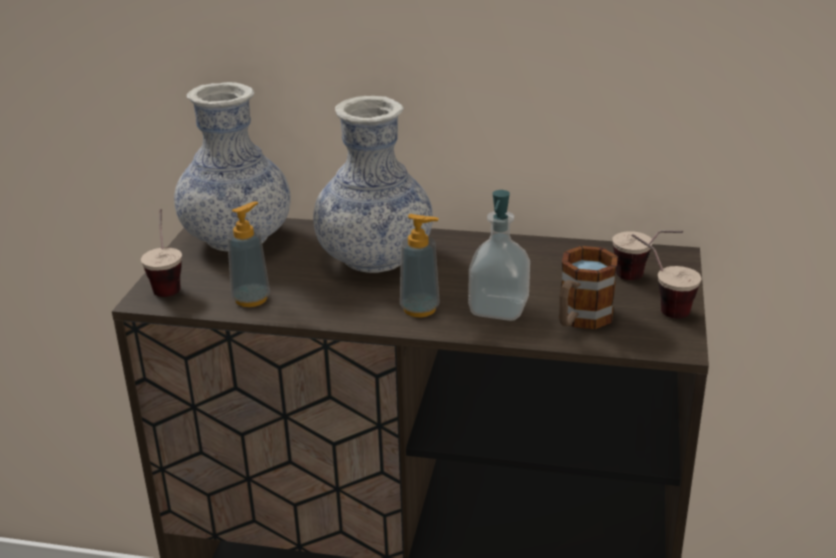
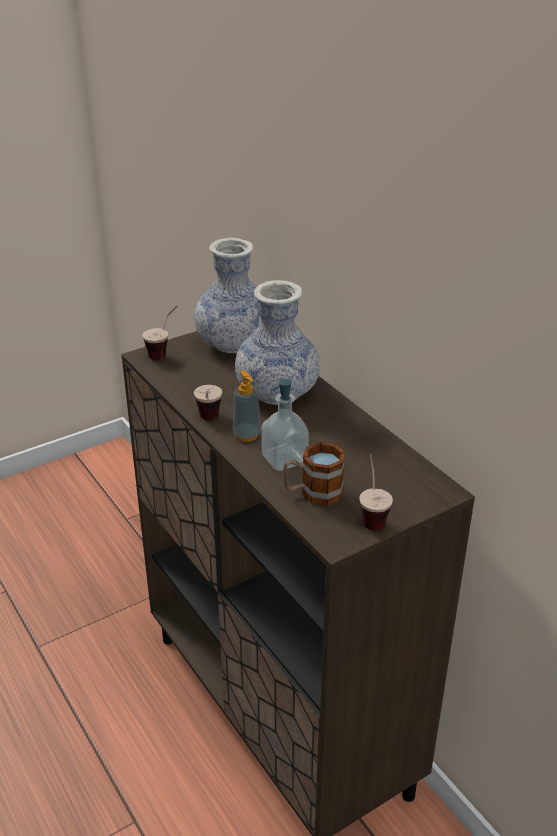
camera: 45 degrees right, 5 degrees up
soap dispenser [227,201,270,307] -> none
cup [612,230,683,280] -> cup moved to [194,385,222,420]

